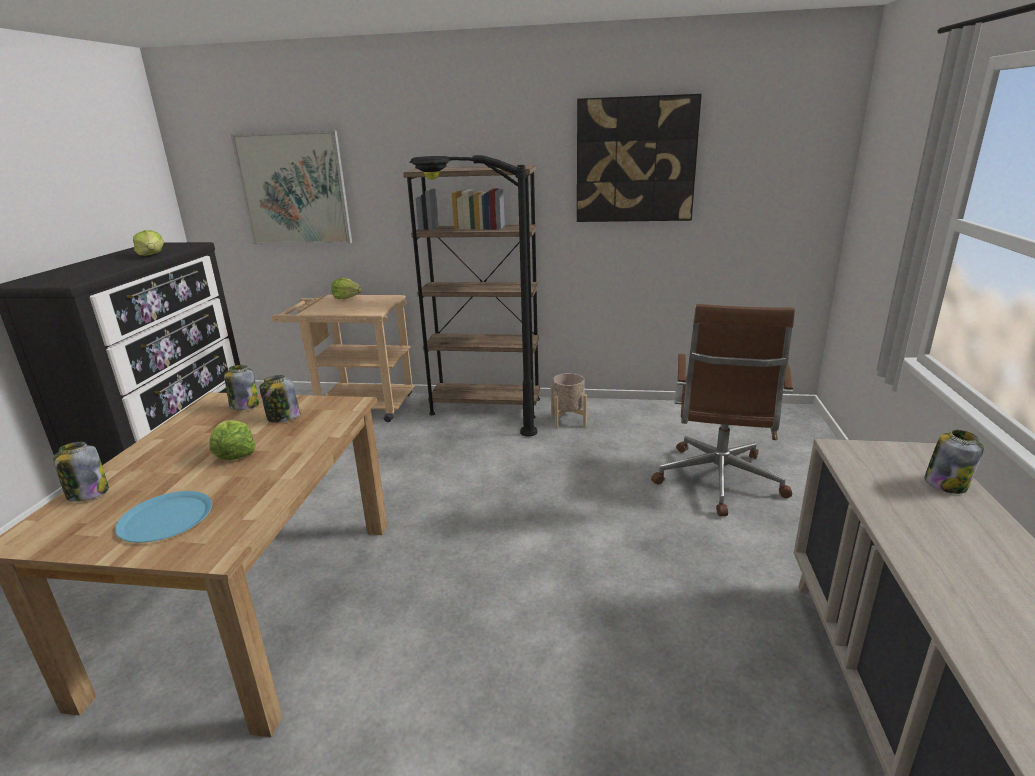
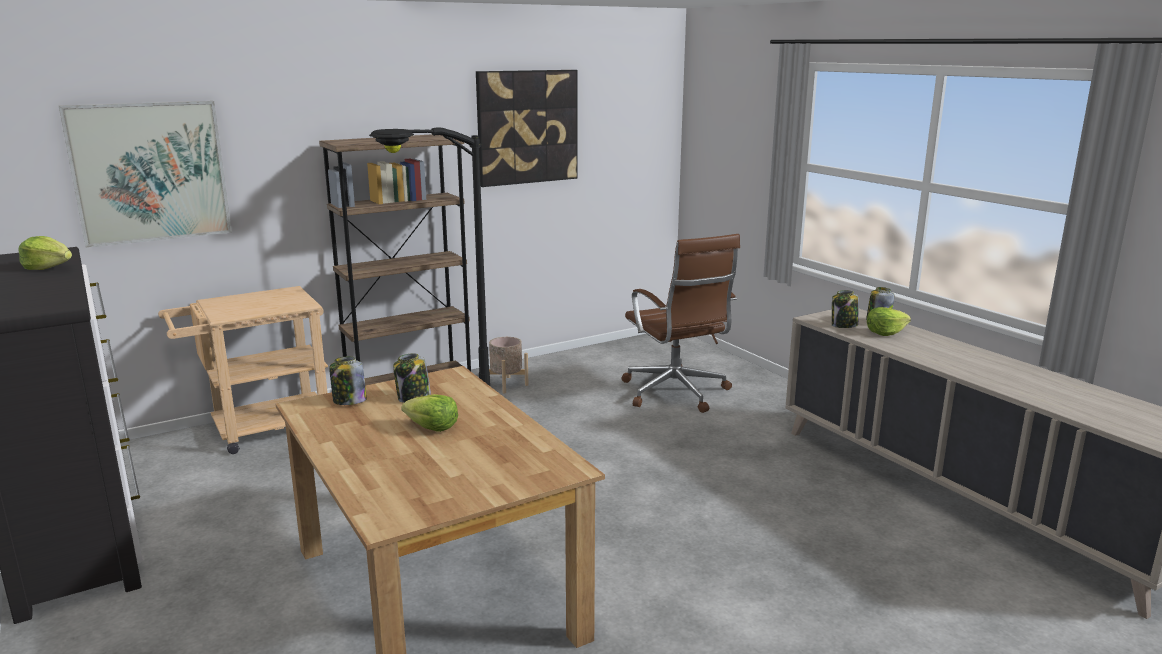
camera: 40 degrees left, 5 degrees down
jar [53,442,109,502] -> jar moved to [832,290,859,328]
blue plate [115,491,212,543] -> none
lettuce [331,278,362,299] -> lettuce moved to [867,307,911,336]

